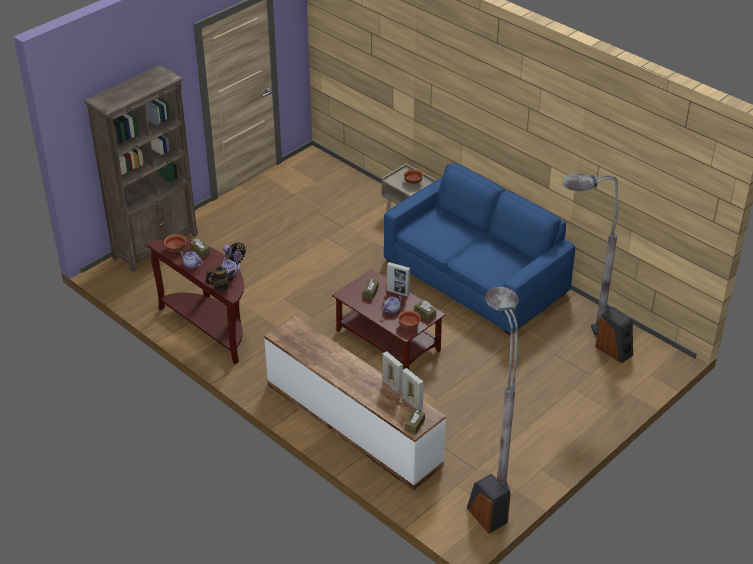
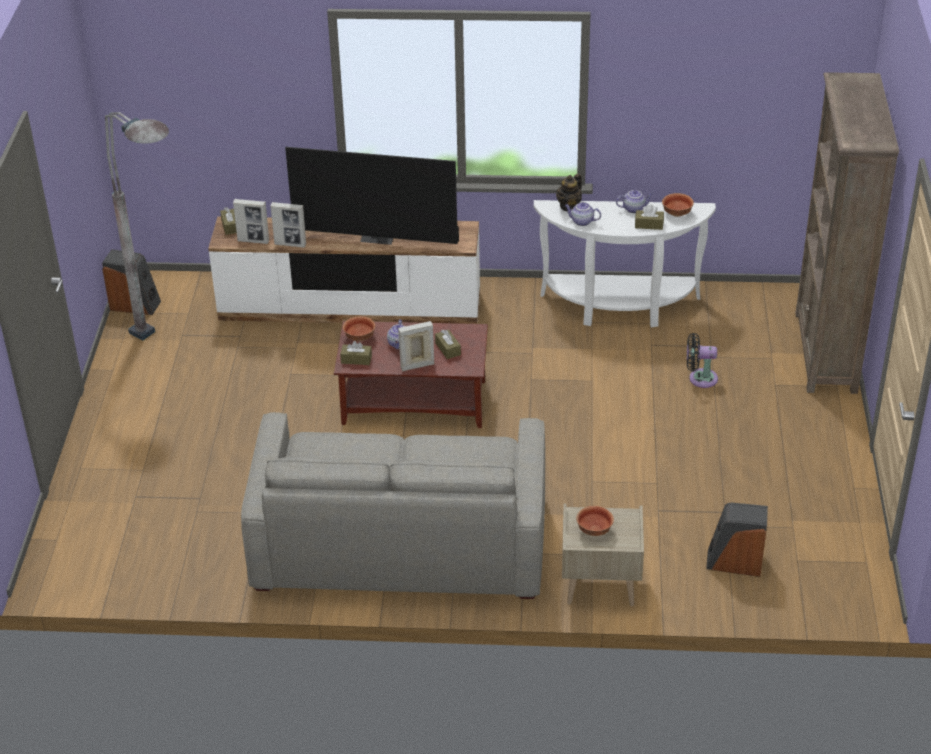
camera: 140 degrees right, 0 degrees up
brown console table [147,239,244,364] -> white console table [534,200,716,328]
blue sofa [384,163,575,335] -> grey sofa [241,412,545,599]
grey floor lamp [562,173,619,335] -> none
speaker [595,307,633,363] -> speaker moved to [706,503,768,577]
none -> television [285,147,459,245]

